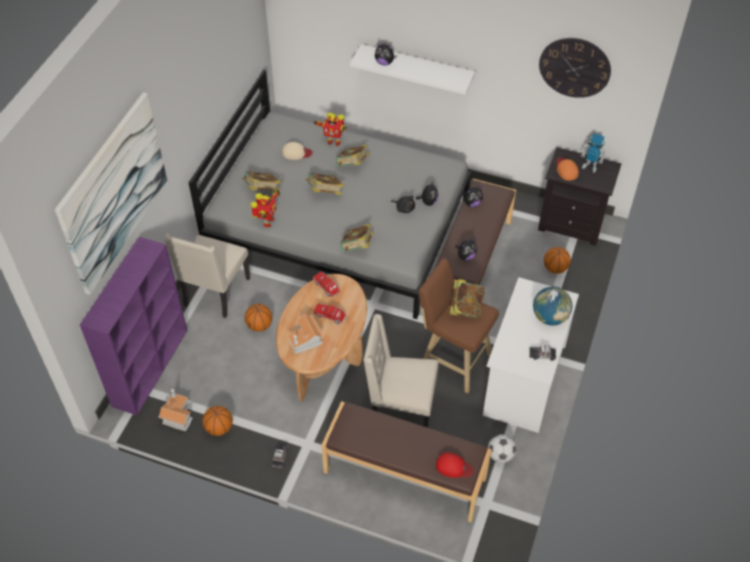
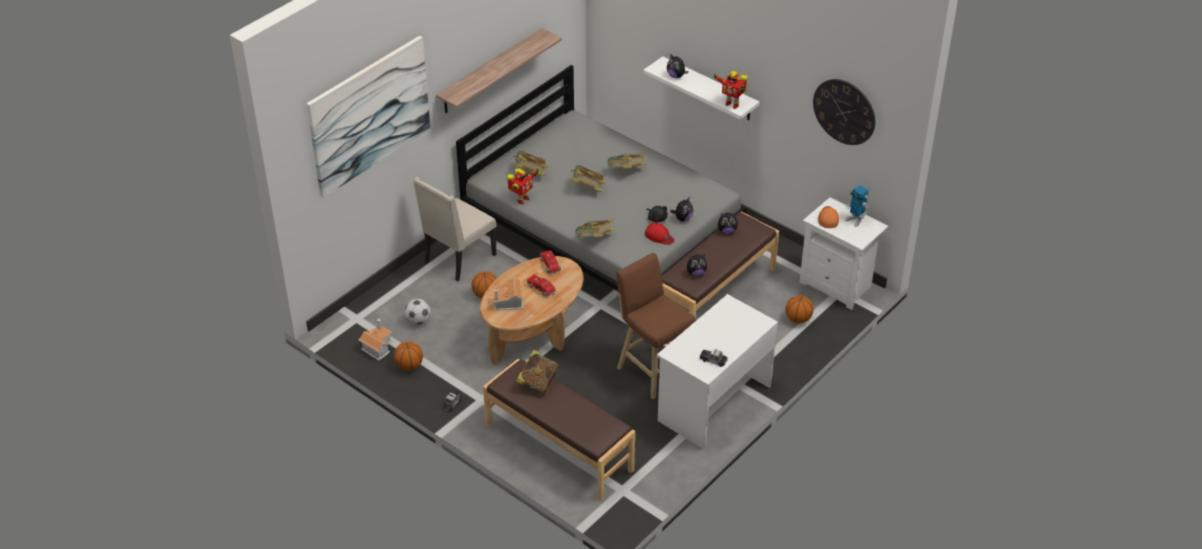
camera: 20 degrees right, 10 degrees down
purple bookcase [80,237,187,415] -> none
beige cap [282,142,313,160] -> none
toy robot [313,113,347,146] -> toy robot moved to [714,71,747,109]
beige chair [363,314,439,428] -> none
red cap [436,452,474,478] -> red cap moved to [645,223,675,245]
book [450,279,485,319] -> book moved to [516,349,559,394]
football [488,435,516,463] -> football moved to [405,299,431,325]
globe [533,287,573,326] -> none
black nightstand [538,147,622,246] -> white nightstand [799,197,888,310]
none -> shelf [436,28,562,113]

